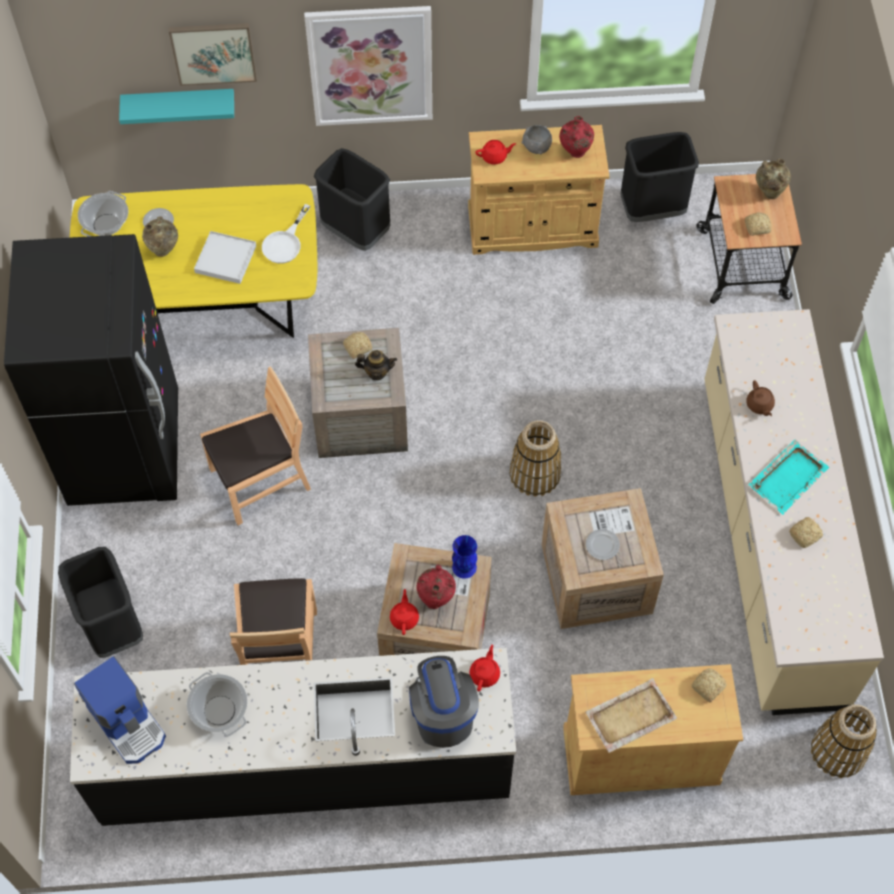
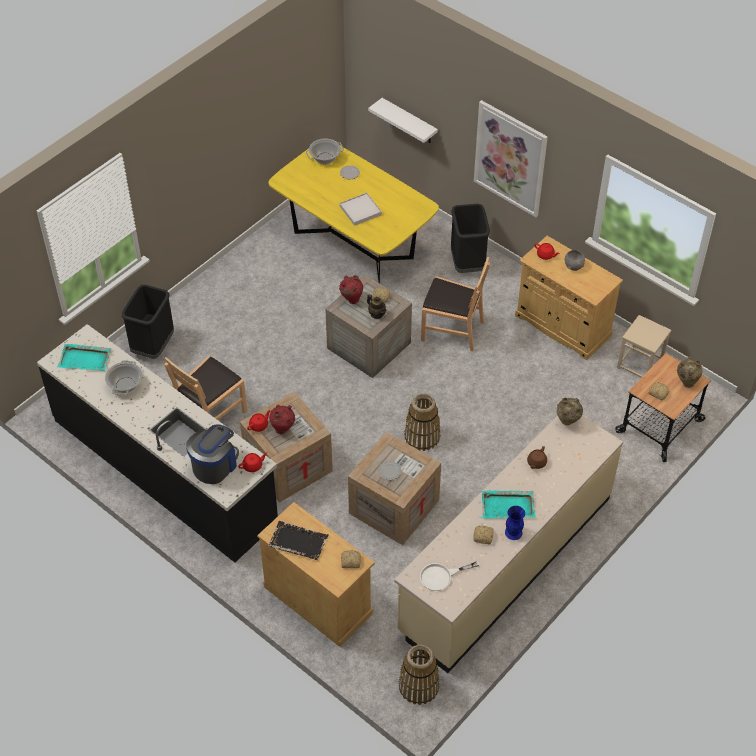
camera: 45 degrees right, 10 degrees down
black fridge [4,234,178,506] -> none
coffee machine [74,656,166,764] -> turquoise tray [57,344,112,371]
turquoise shelf [119,89,234,124] -> white shelf [368,98,438,143]
beige vase [142,216,178,257] -> beige vase moved to [556,398,583,425]
picture [169,23,257,86] -> none
brown chair [200,366,311,525] -> brown chair moved to [421,257,490,352]
white frying pan [262,204,310,264] -> white frying pan moved to [420,561,480,591]
blue vase [452,535,477,579] -> blue vase moved to [505,506,525,540]
red vase [559,116,594,158] -> red vase moved to [339,275,363,304]
beige tray [585,678,677,753] -> black tray [268,521,329,560]
black trash can [620,132,699,222] -> beige stool [617,315,671,378]

